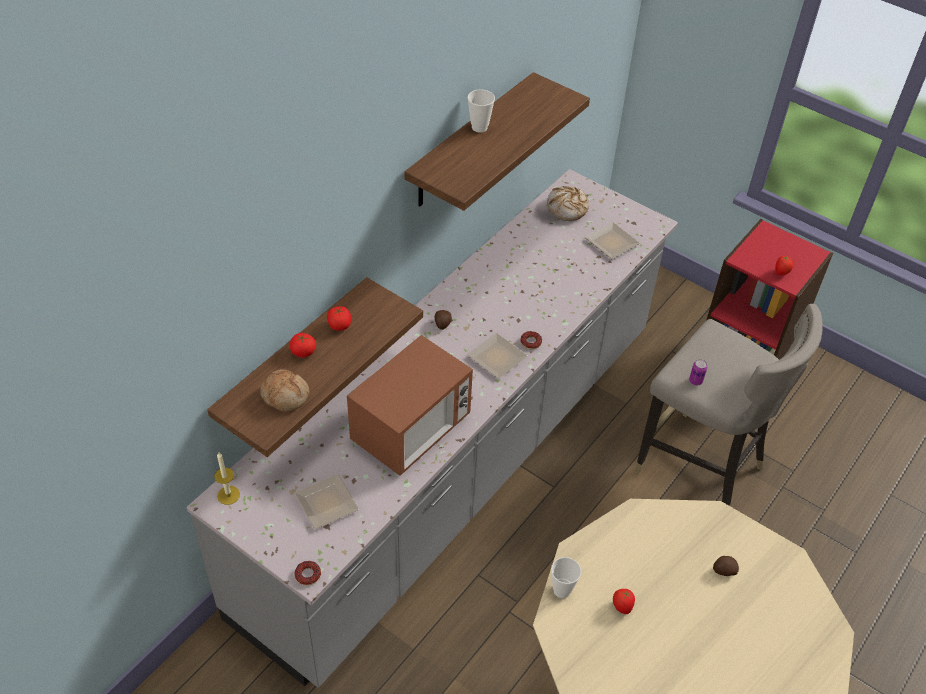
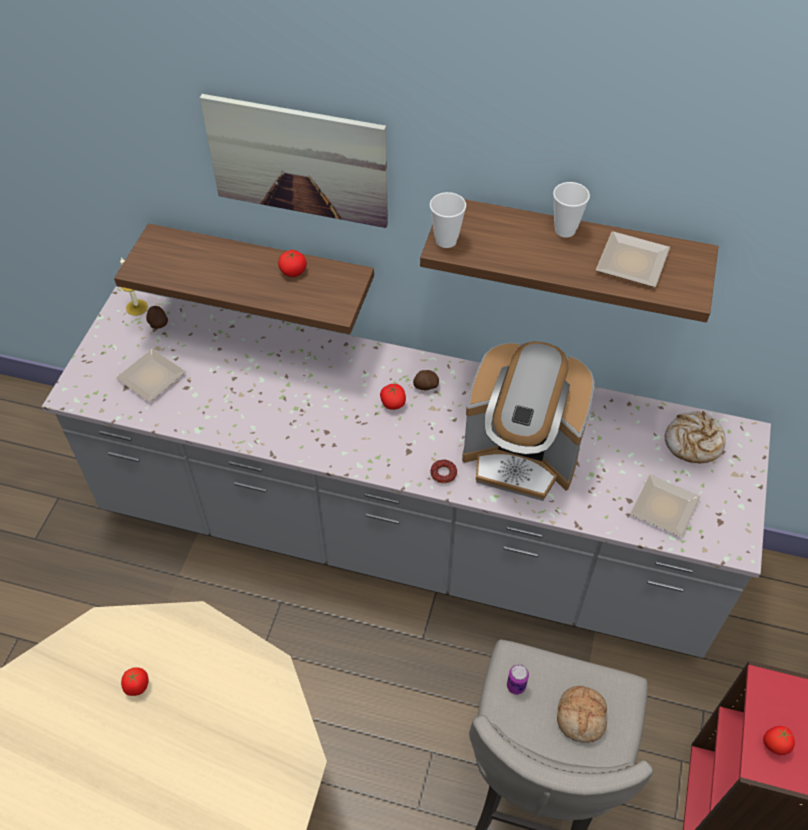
camera: 70 degrees right, 5 degrees up
bread [260,369,309,412] -> bread moved to [557,686,607,743]
tomato [290,333,316,358] -> tomato moved to [380,384,406,410]
donut [295,561,321,585] -> none
microwave [347,335,473,476] -> none
plate [467,333,528,379] -> plate moved to [596,231,670,287]
cup [551,557,581,598] -> cup moved to [430,192,466,248]
potato [713,556,739,576] -> potato moved to [146,306,168,329]
none -> picture [200,94,388,228]
none -> coffee machine [462,341,595,501]

